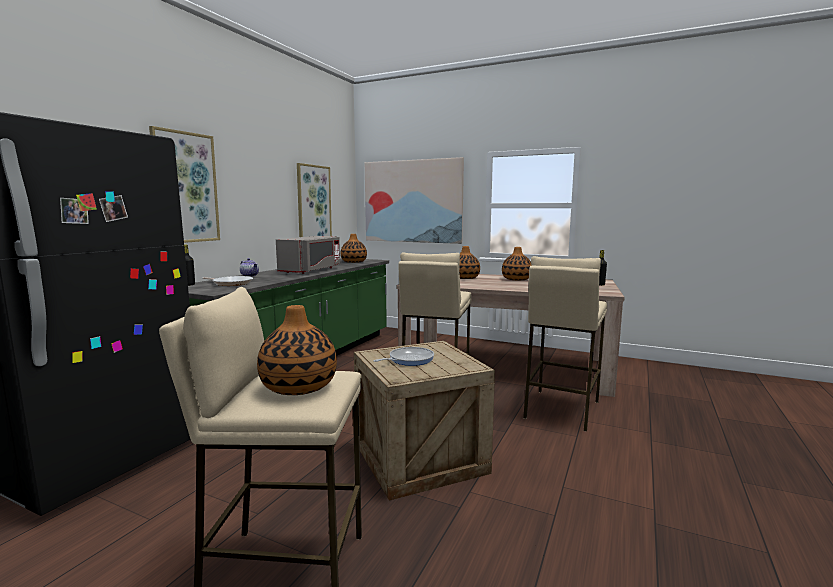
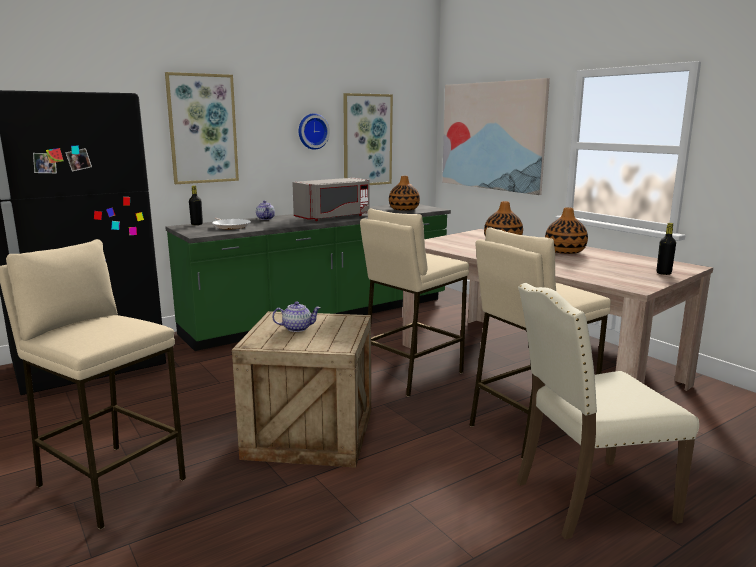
camera: 30 degrees right, 5 degrees up
vase [257,305,337,395] -> none
frying pan [373,347,434,366] -> teapot [272,301,321,332]
none -> wall clock [299,113,330,150]
none -> beige chair [517,283,699,539]

